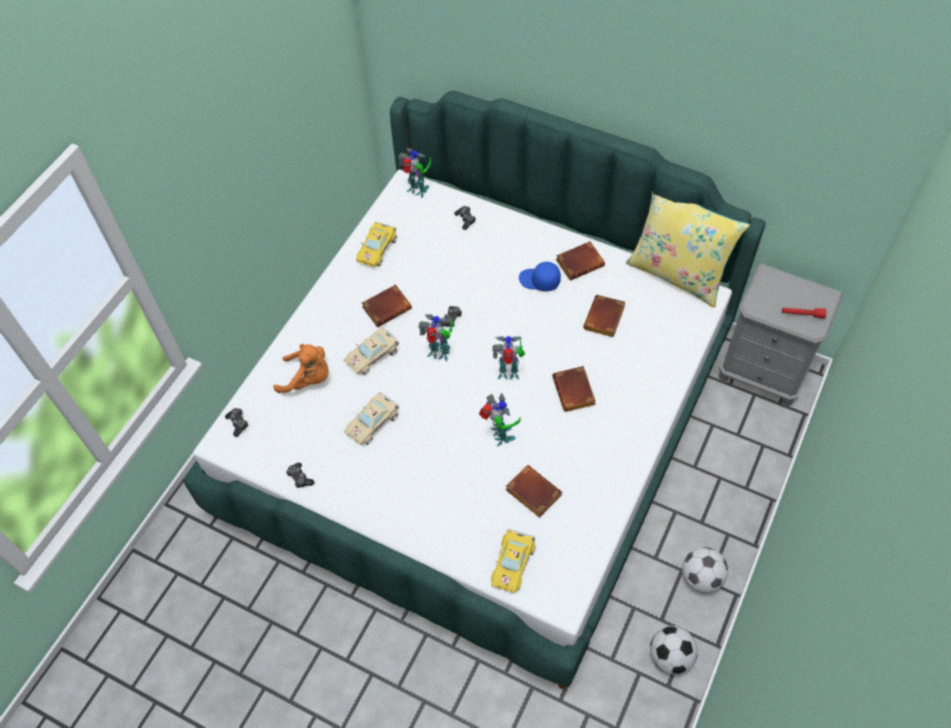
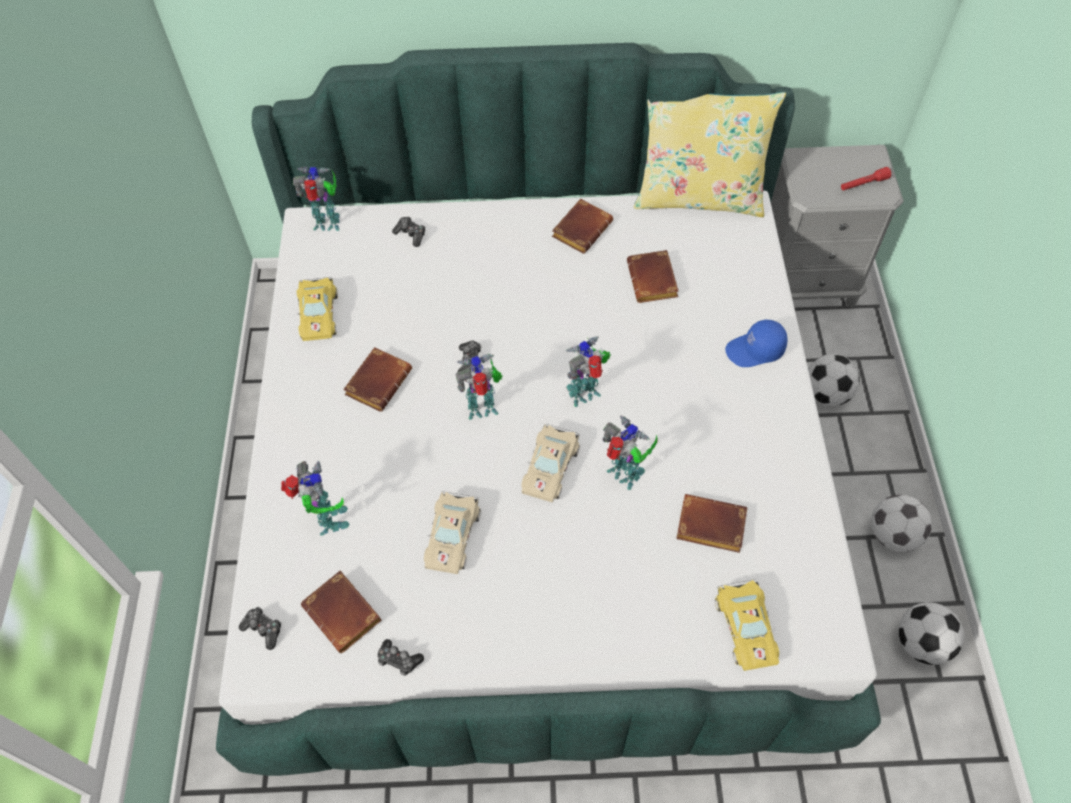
camera: 30 degrees left, 0 degrees up
orange plush toy [273,344,328,393] -> toy robot [281,461,349,536]
beige toy car [344,327,399,375] -> beige toy car moved to [521,424,580,502]
blue cap [519,262,561,292] -> blue cap moved to [725,319,787,367]
brown book [552,366,596,412] -> brown book moved to [301,571,381,653]
none -> football [808,354,860,406]

